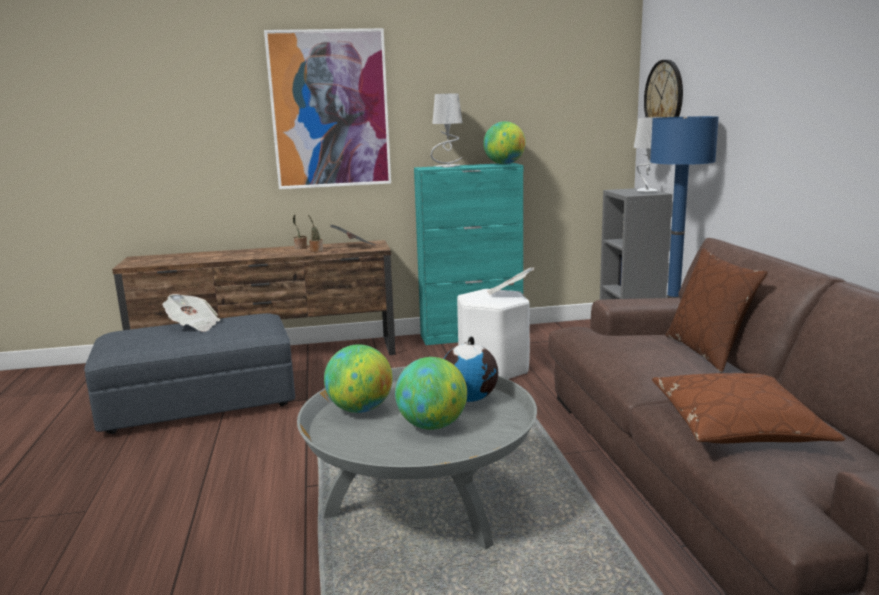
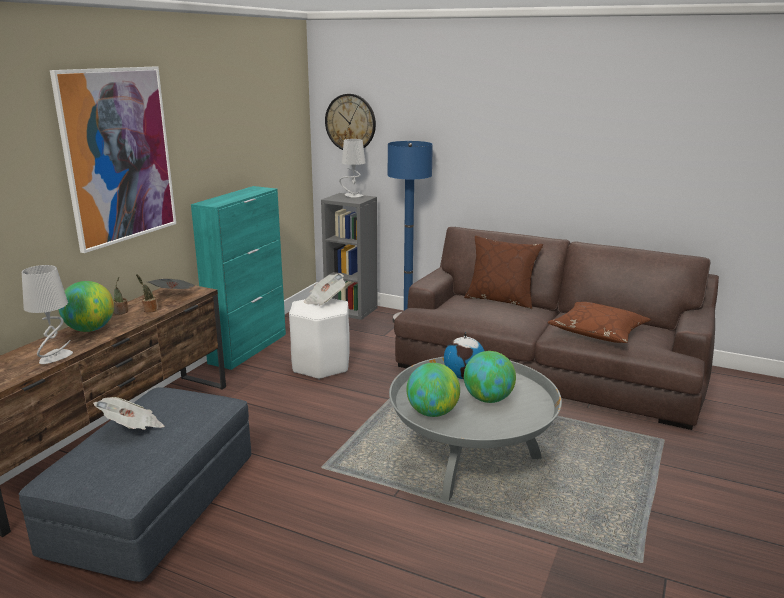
camera: 55 degrees left, 5 degrees up
grey table lamp [431,93,462,167] -> grey table lamp moved to [22,265,73,364]
globe [483,121,526,164] -> globe moved to [58,281,114,332]

